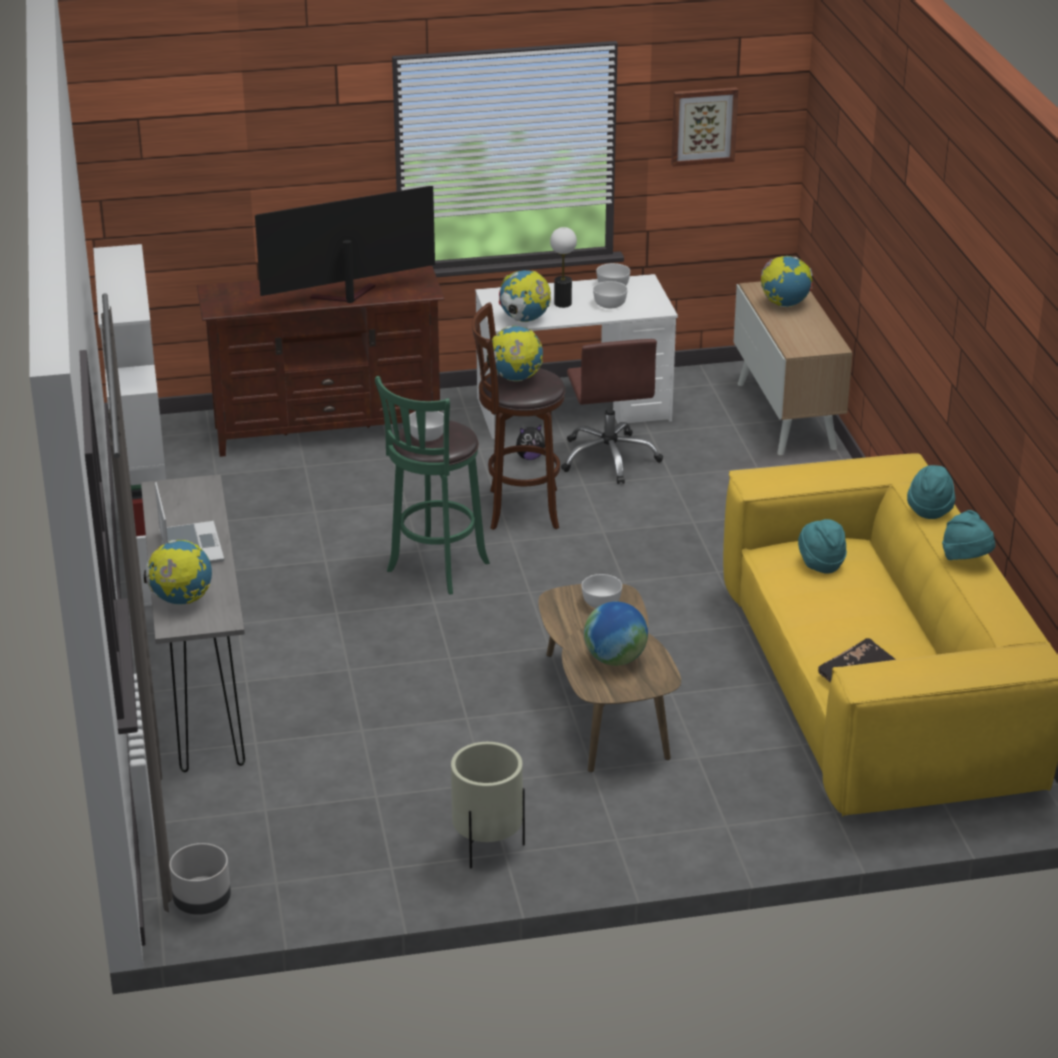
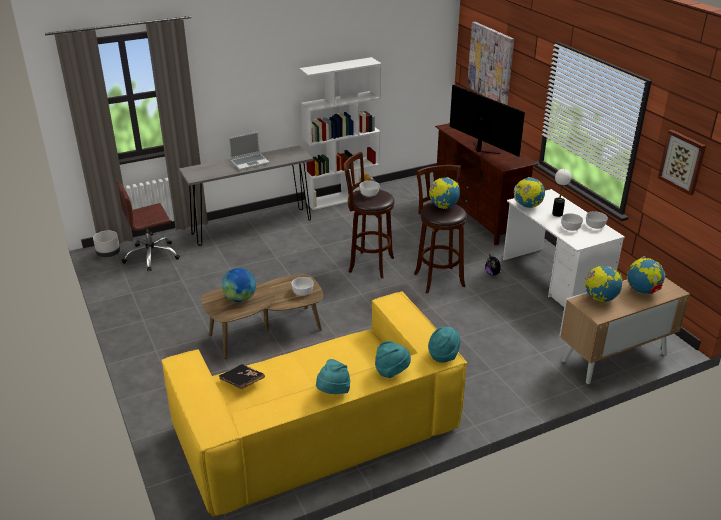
camera: 75 degrees right, 0 degrees up
globe [144,540,212,605] -> globe moved to [585,266,622,302]
green stool [375,376,490,595] -> brown stool [344,152,395,278]
beige planter [451,742,525,869] -> none
brown office chair [561,339,663,484] -> brown office chair moved to [116,181,180,271]
turquoise hat [798,519,847,573] -> turquoise hat moved to [428,327,460,363]
none -> picture [467,22,514,105]

